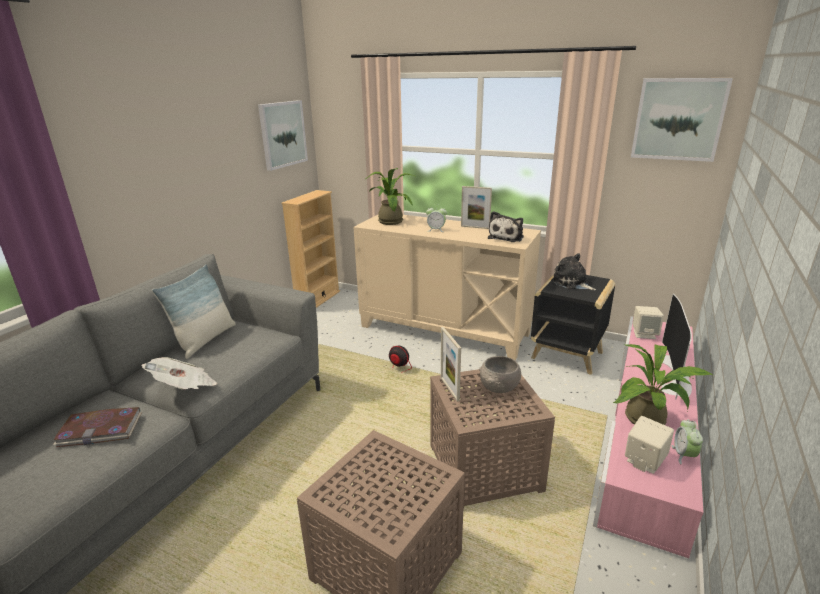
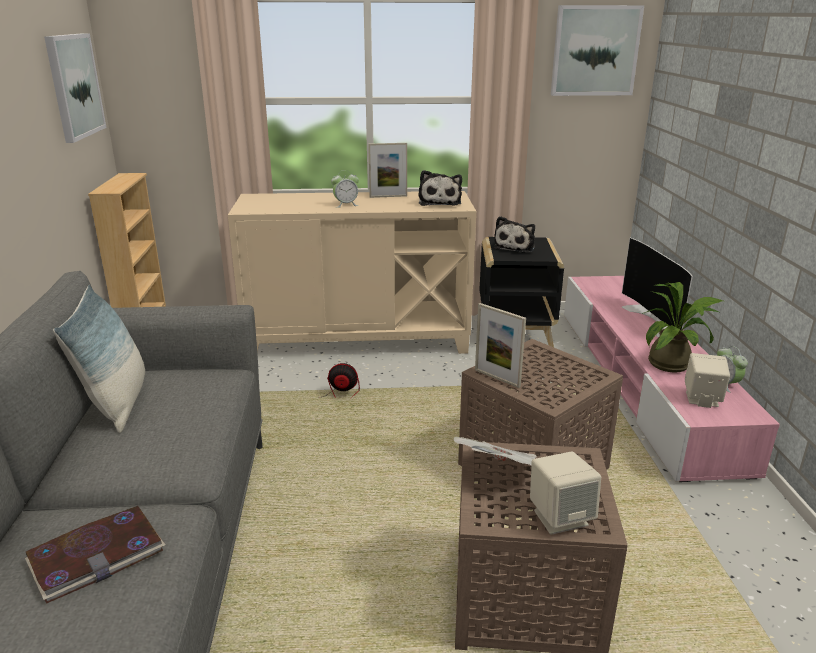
camera: 30 degrees left, 0 degrees up
newspaper [142,357,218,389] -> newspaper moved to [453,437,537,465]
potted plant [366,168,417,225] -> none
grey bowl [479,356,521,393] -> none
plush toy [552,253,596,290] -> plush toy turned 90 degrees counterclockwise [493,216,535,253]
beige speaker [633,306,664,339] -> beige speaker moved to [530,451,601,535]

